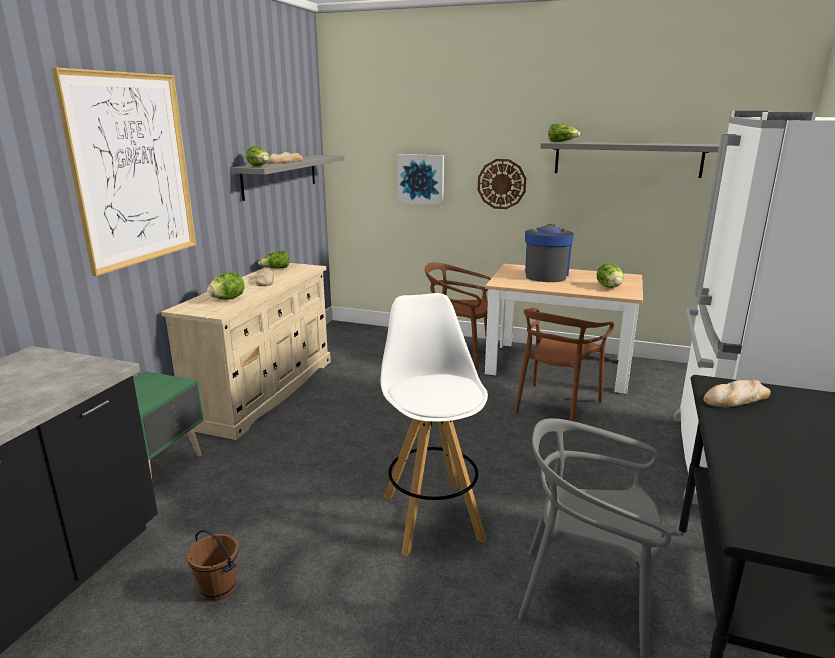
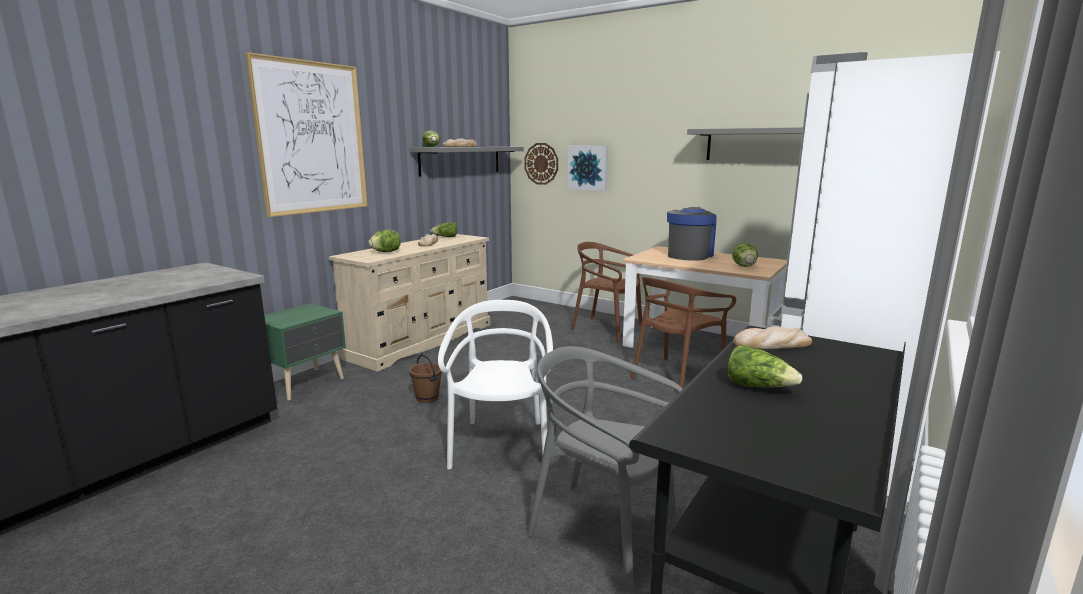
camera: 15 degrees right, 5 degrees down
brown bucket [187,530,239,601] -> brown bucket moved to [409,354,442,403]
white stool [381,293,488,557] -> white chair [438,300,553,469]
wall clock [478,159,526,209] -> wall clock moved to [524,143,558,185]
lettuce [548,124,580,142] -> lettuce moved to [728,345,802,388]

